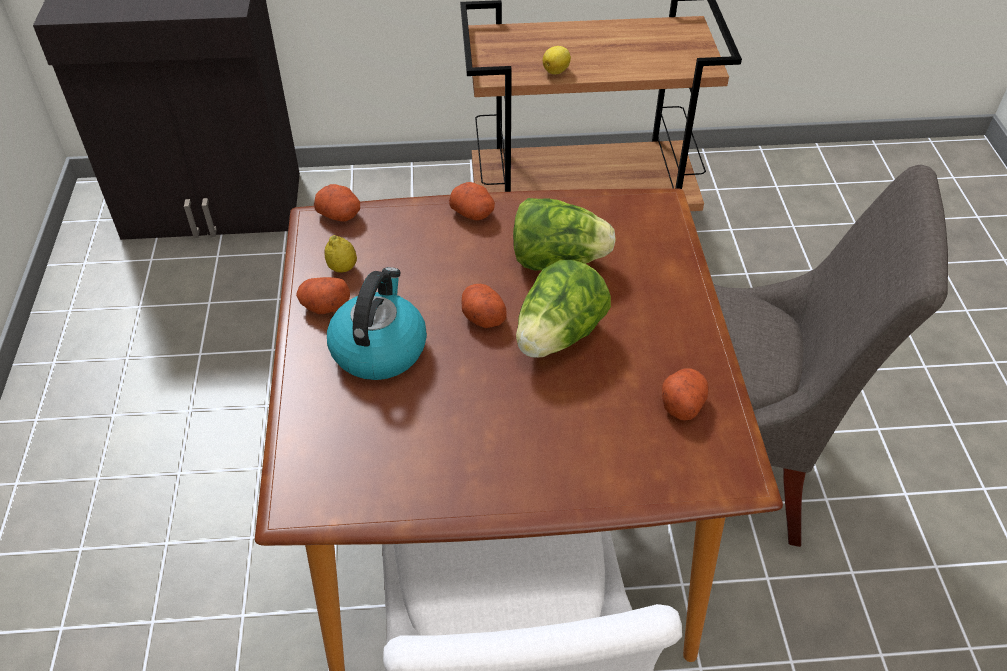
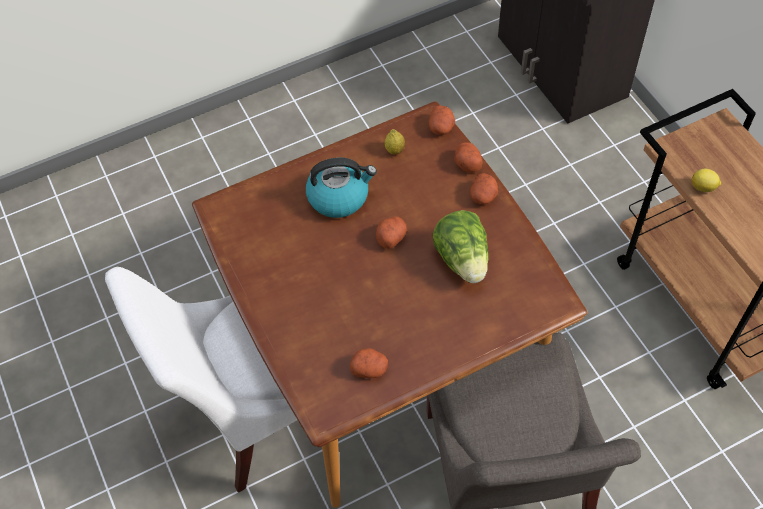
camera: 70 degrees right, 10 degrees up
potato [296,277,350,314] -> potato moved to [454,142,483,172]
lettuce [516,260,611,358] -> none

